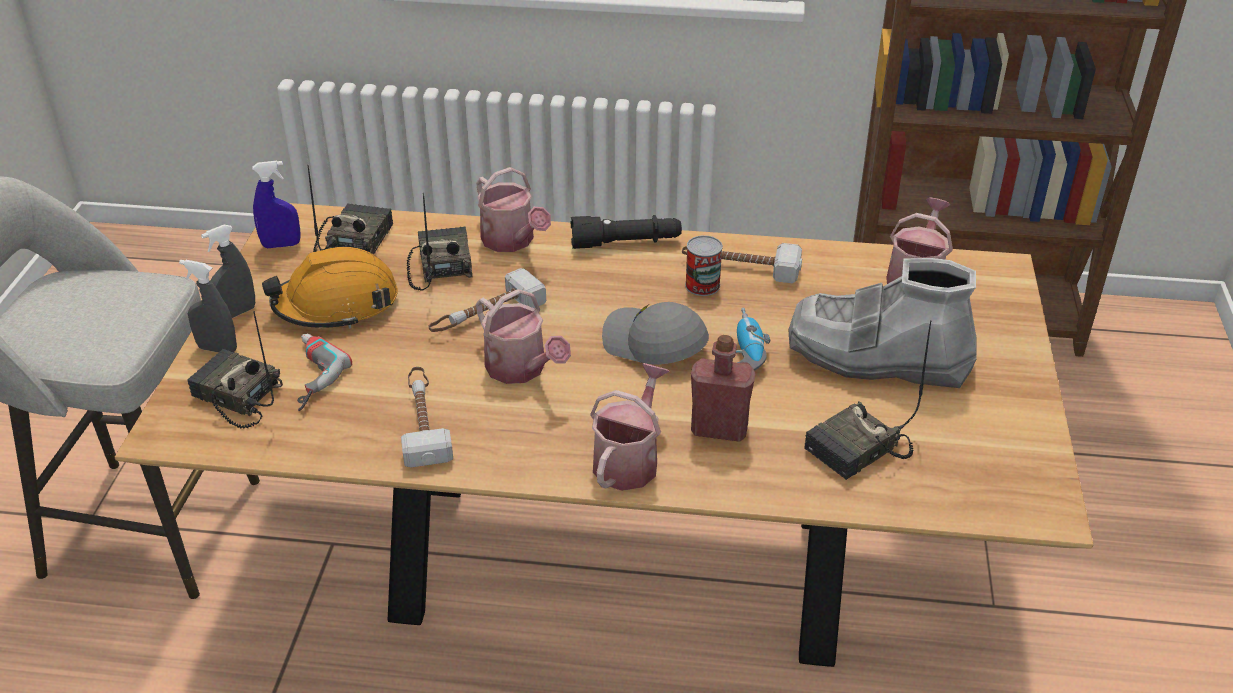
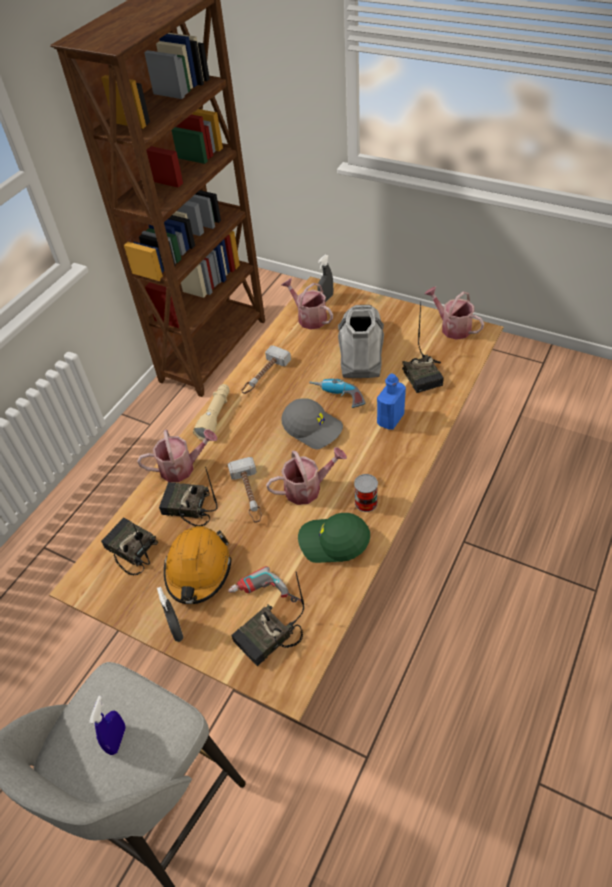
camera: 65 degrees left, 10 degrees up
grey spray bottle [179,260,237,352] -> grey spray bottle moved to [317,255,333,302]
blue spray bottle [252,161,300,248] -> blue spray bottle moved to [89,696,126,755]
hammer [401,367,453,468] -> green cap [298,513,370,563]
black flashlight [571,215,682,249] -> beige flashlight [193,384,230,440]
watering can [590,363,669,491] -> watering can moved to [424,287,484,340]
grey cap [602,302,709,364] -> grey cap turned 120 degrees counterclockwise [281,398,343,449]
can [685,235,723,296] -> can moved to [354,474,378,512]
red bottle [691,335,755,442] -> blue bottle [377,373,406,430]
grey boot [788,258,977,388] -> grey boot turned 150 degrees clockwise [338,305,384,378]

